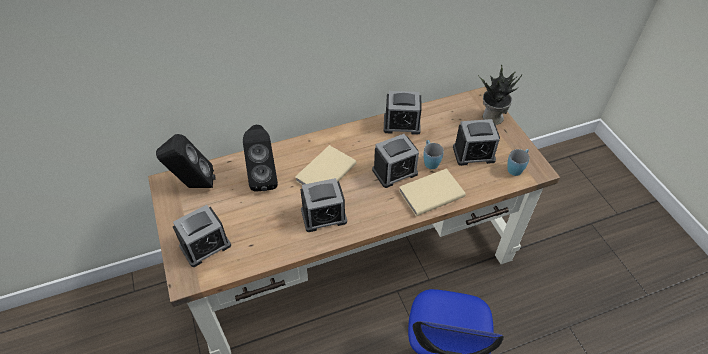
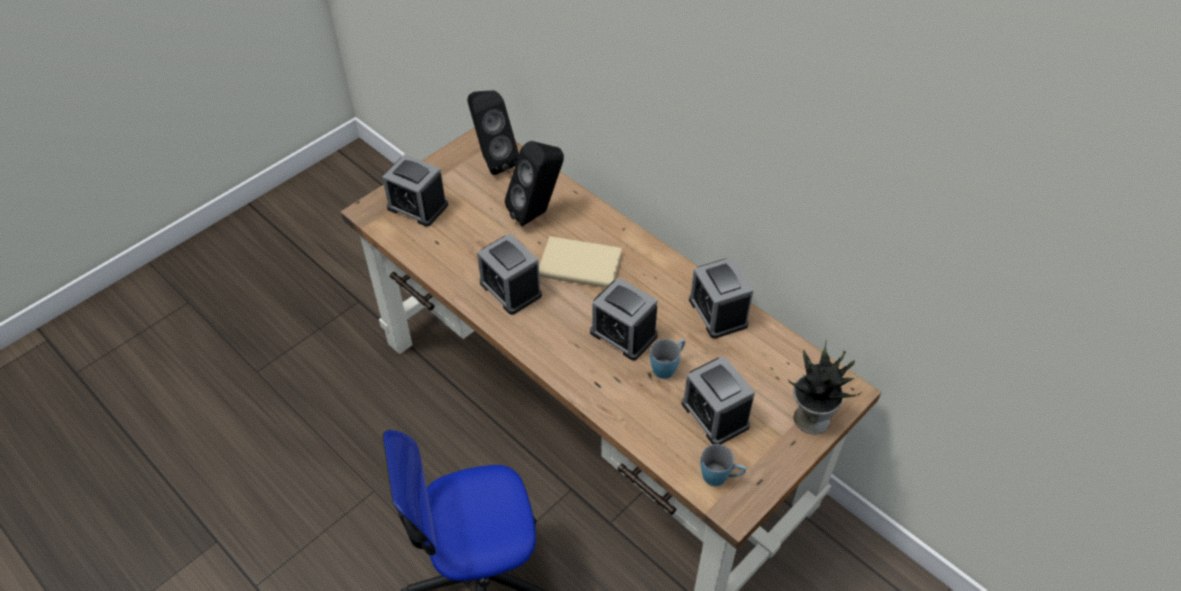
camera: 65 degrees right, 0 degrees up
beige book [399,168,466,216] -> none

